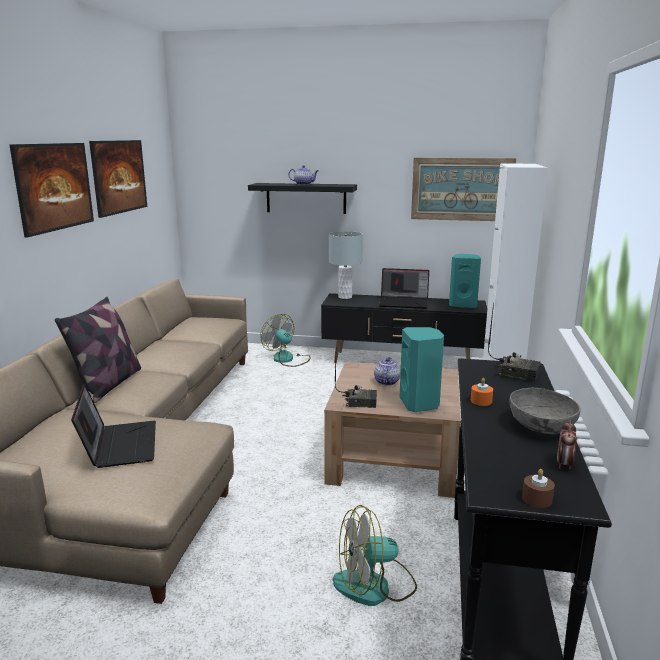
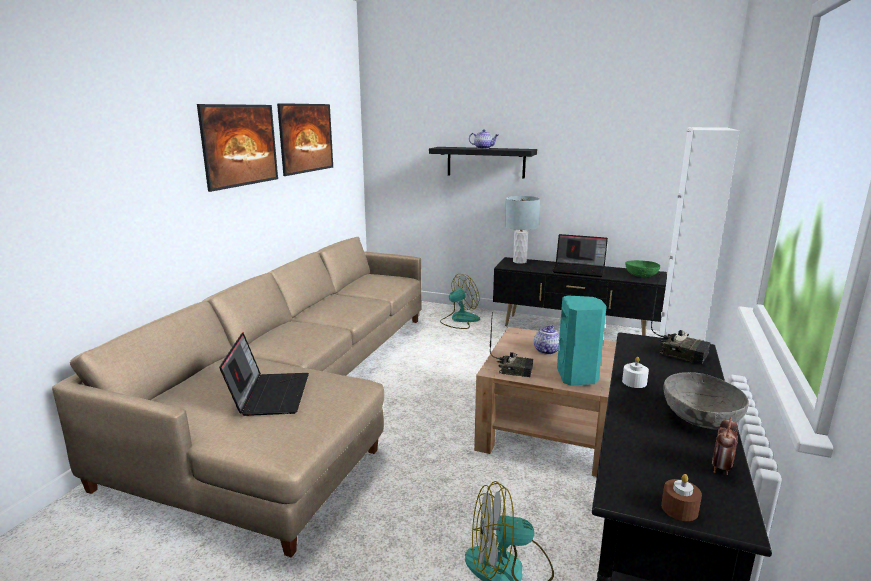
camera: 10 degrees right, 0 degrees up
pillow [55,296,141,403] -> none
fan [260,314,311,367] -> fan turned 90 degrees clockwise [440,274,480,329]
picture [411,158,516,221] -> none
turquoise speaker [449,254,481,308] -> green bowl [625,260,660,277]
orange candle [471,378,493,406] -> white candle [622,357,649,388]

